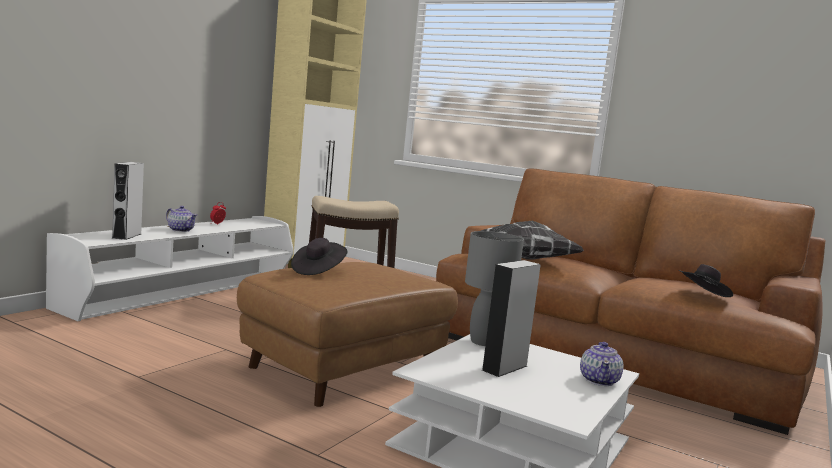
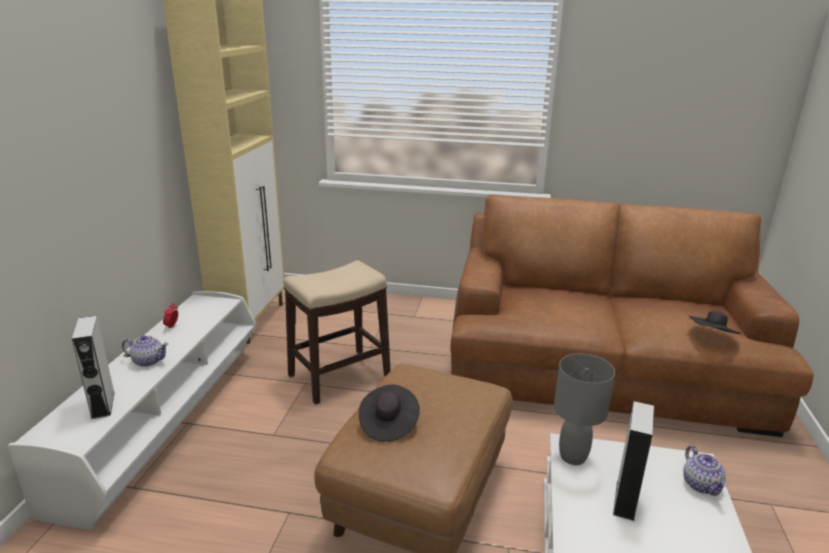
camera: 20 degrees left, 15 degrees up
pillow [481,221,584,260] -> none

